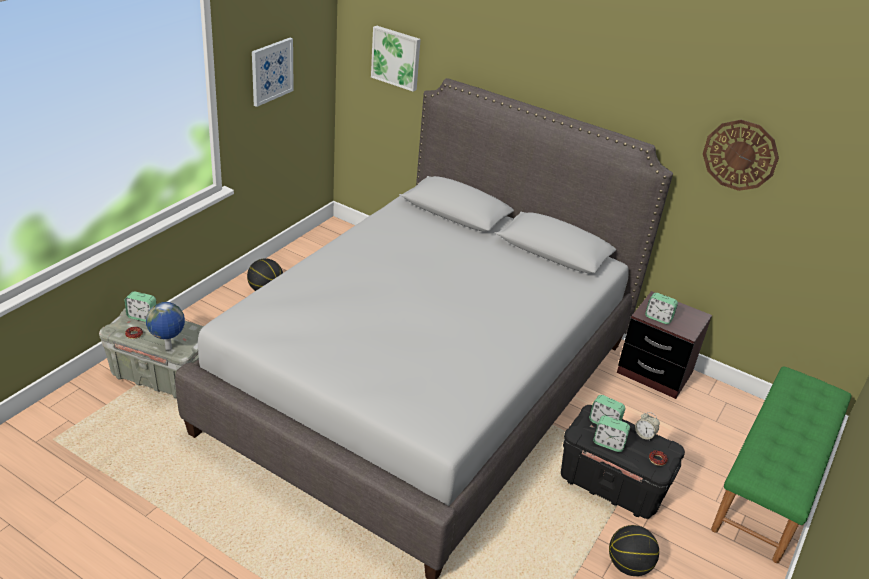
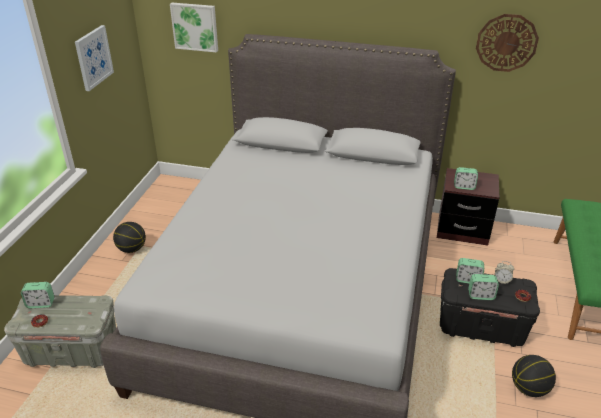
camera: 15 degrees left, 0 degrees up
globe [146,302,185,350] -> none

